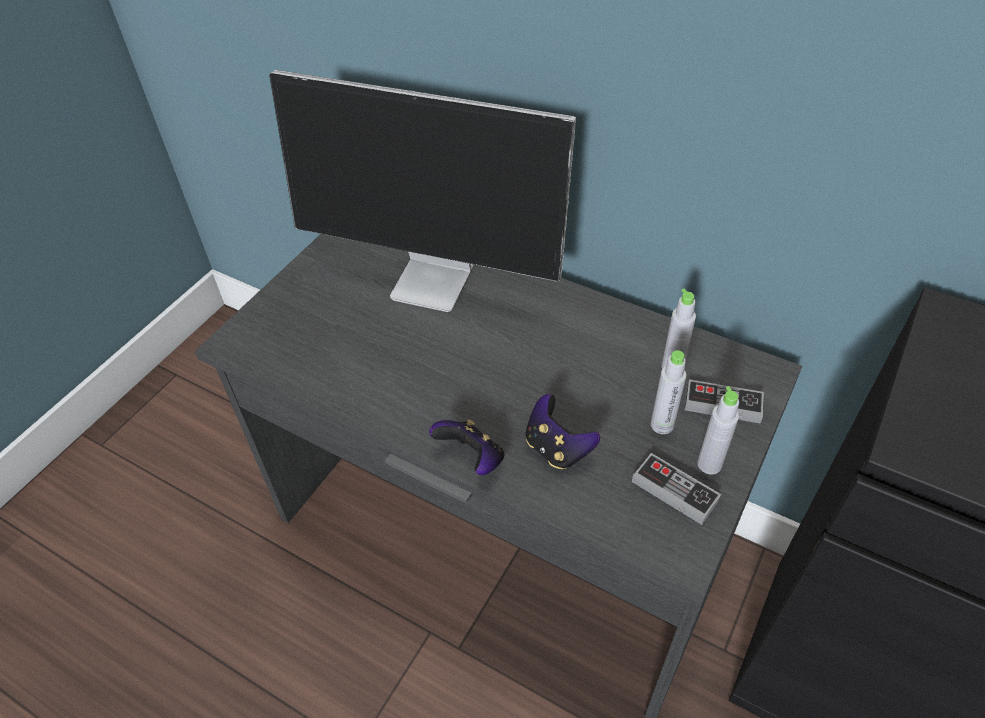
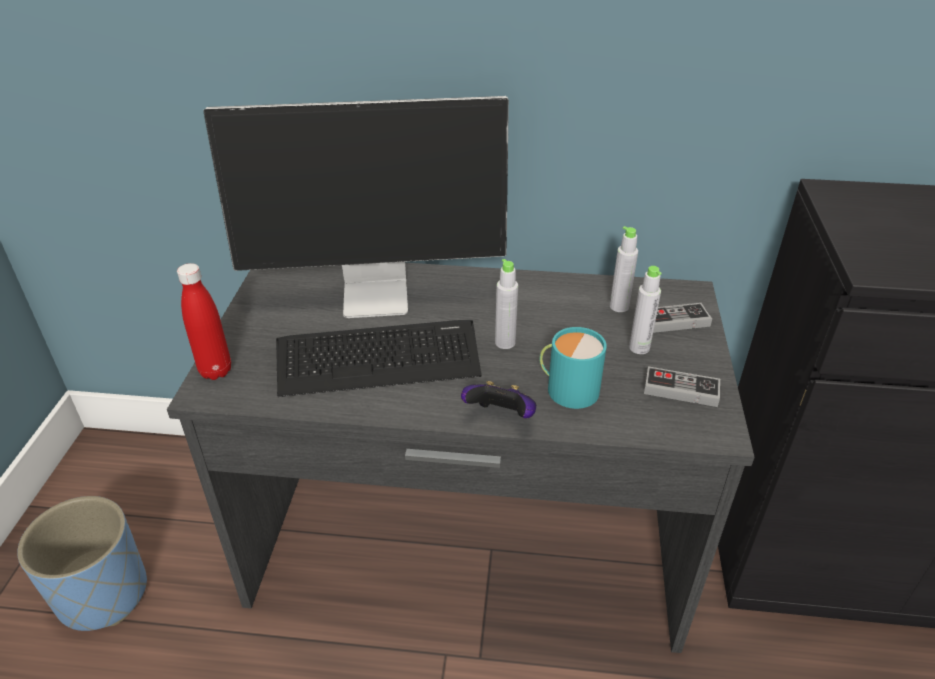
camera: 25 degrees left, 10 degrees down
game controller [526,394,600,469] -> turquoise mug [540,327,607,409]
grey bottle [697,386,739,474] -> grey bottle moved to [495,259,518,349]
none -> blue planter [17,496,147,631]
none -> red bottle [177,263,231,380]
none -> keyboard [276,320,482,397]

